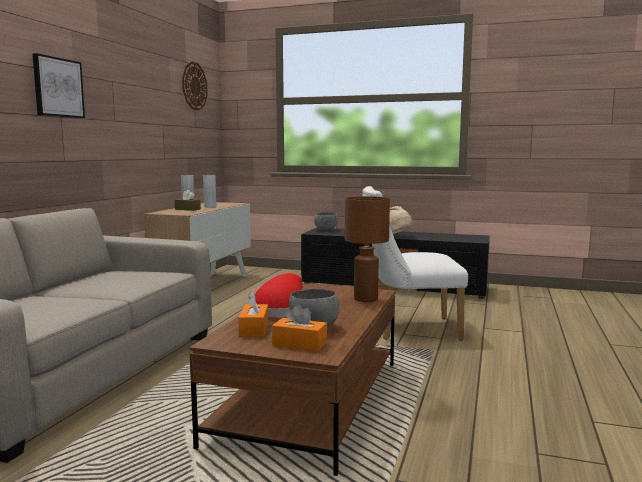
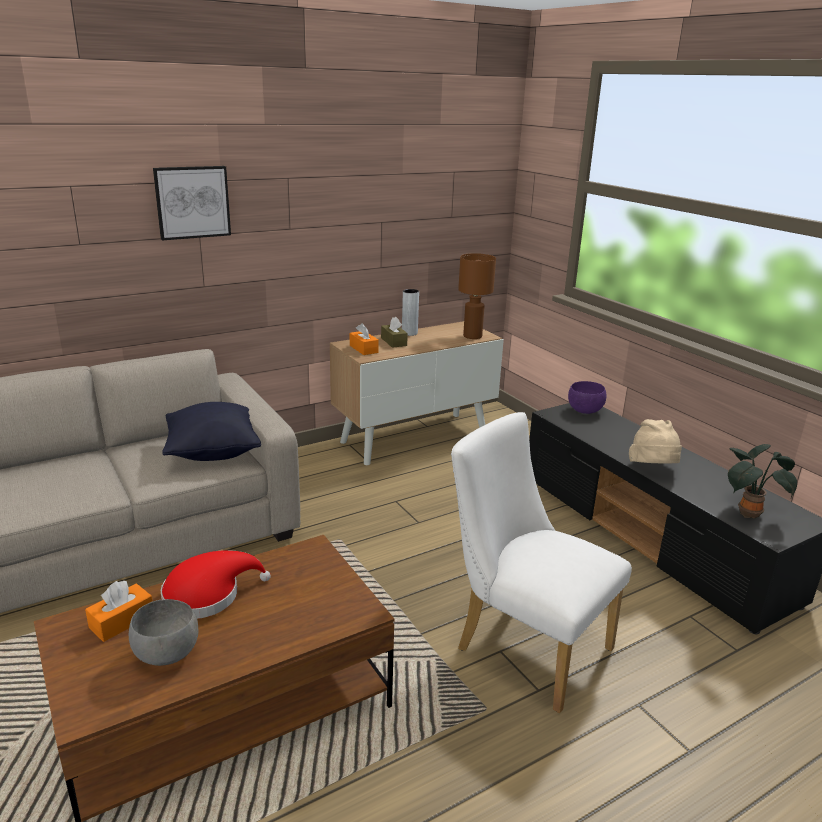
camera: 40 degrees right, 15 degrees up
wall clock [182,61,208,111] -> none
grey vase [203,174,216,208] -> none
orange tissue box [272,304,327,351] -> orange tissue box moved to [350,323,379,355]
grey bowl [314,212,338,230] -> purple bowl [568,381,606,414]
brown table lamp [345,196,390,302] -> brown table lamp moved to [458,253,496,339]
none -> black pillow [162,402,261,461]
none -> potted plant [728,444,797,518]

